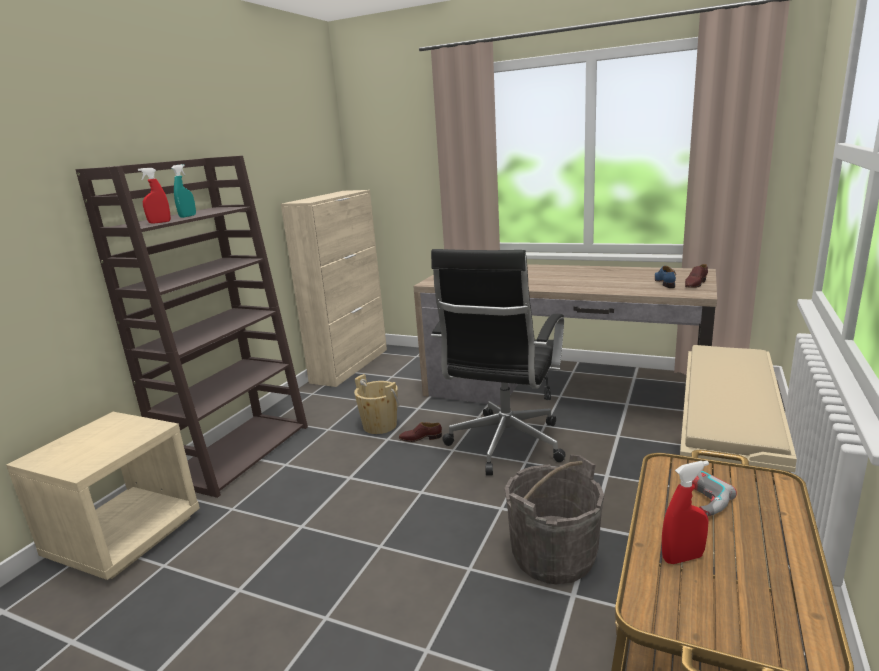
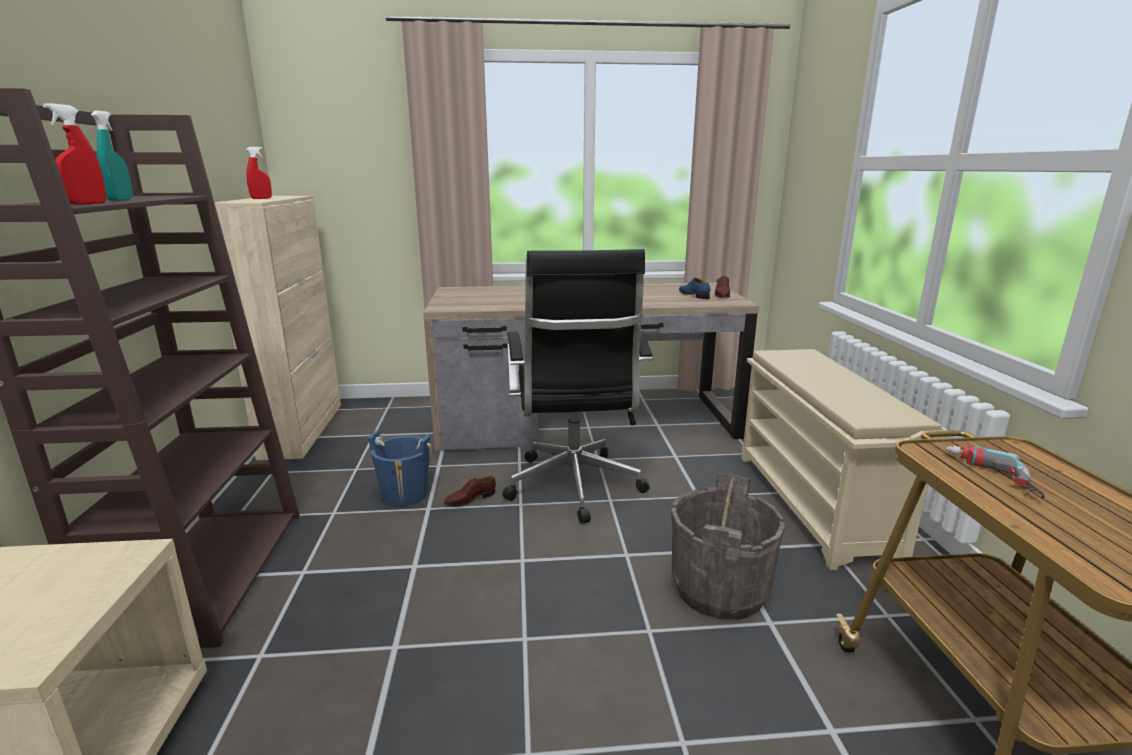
camera: 30 degrees left, 0 degrees up
beige bucket [354,374,400,434] -> blue bucket [368,431,433,506]
red spray bottle [662,461,709,564] -> red spray bottle moved to [246,147,272,199]

